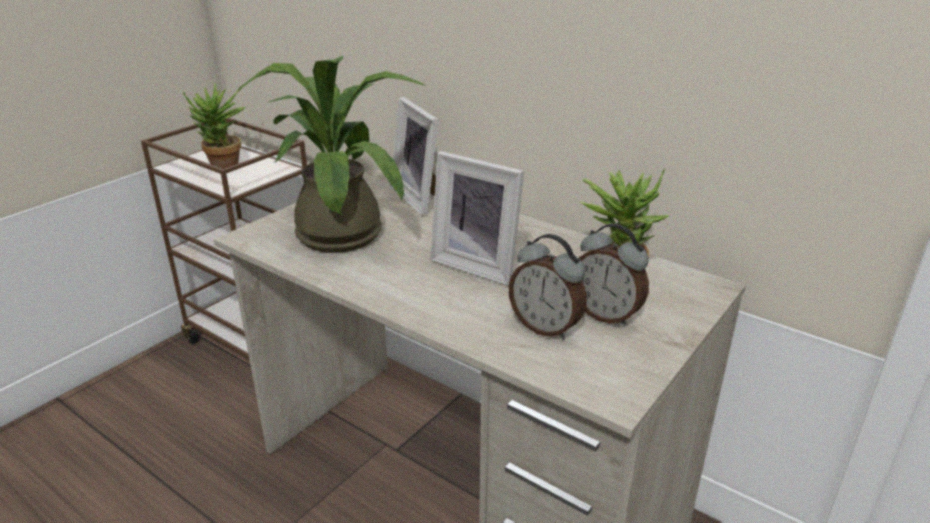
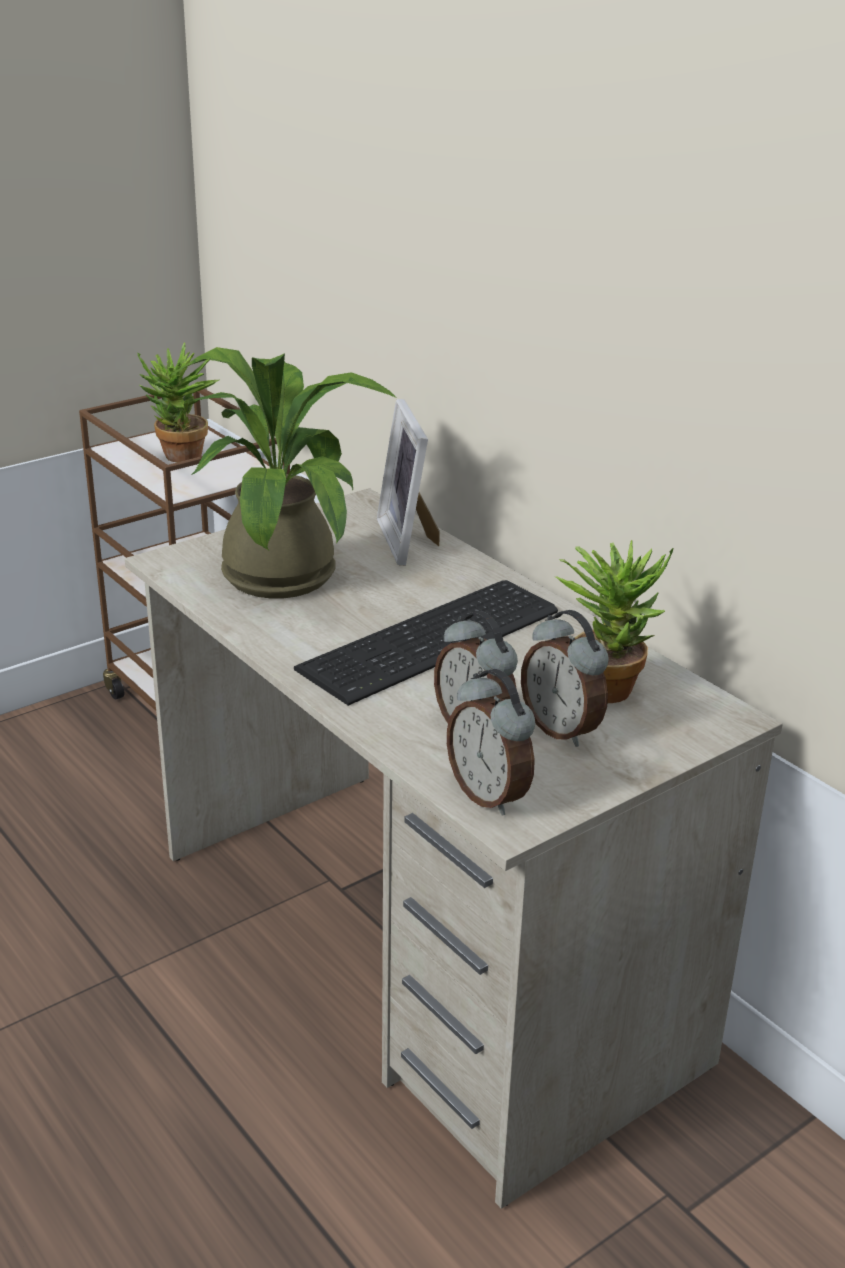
camera: 15 degrees right, 0 degrees up
picture frame [430,151,524,286] -> keyboard [294,580,558,706]
none -> alarm clock [447,669,535,816]

